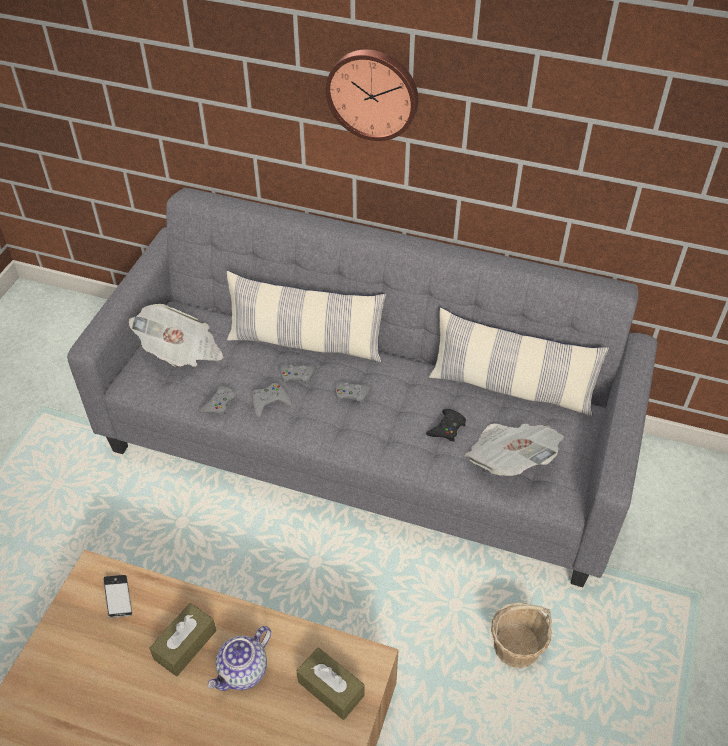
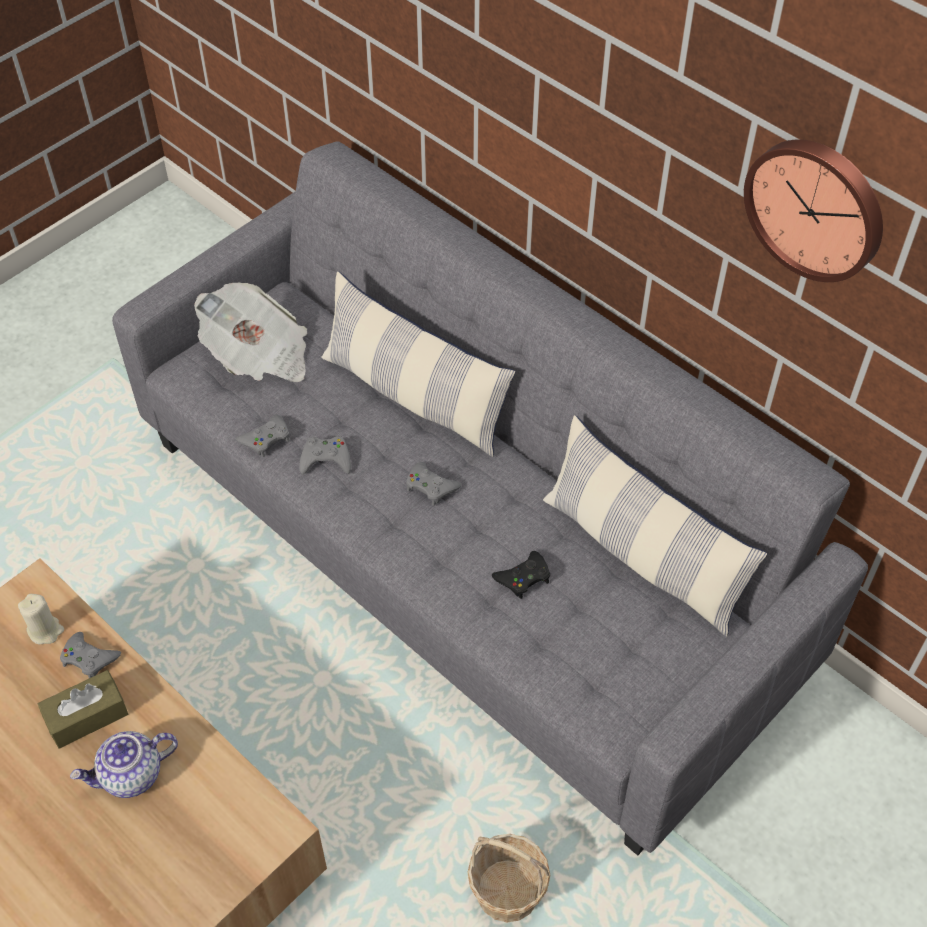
camera: 25 degrees right, 5 degrees up
phone [103,575,132,618] -> beige candle [18,594,64,644]
grey game controller [279,364,317,386] -> grey game controller moved to [60,632,121,678]
brown tissue box [297,647,365,720] -> none
wall clock [326,50,418,141] -> wall clock moved to [744,139,883,282]
newspaper [464,423,564,476] -> none

